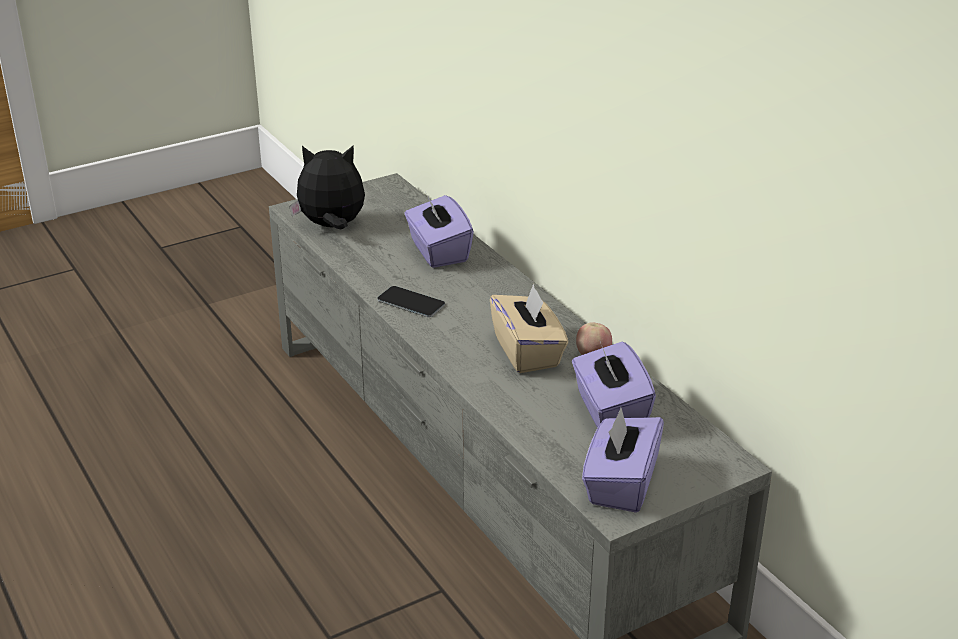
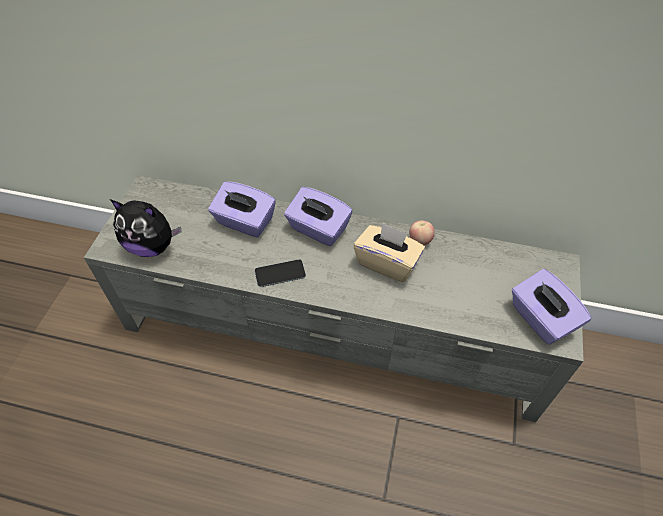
camera: 45 degrees left, 20 degrees up
plush toy [289,145,365,230] -> plush toy turned 120 degrees counterclockwise [110,199,181,257]
purple tissue box [572,342,656,428] -> purple tissue box moved to [284,187,353,246]

